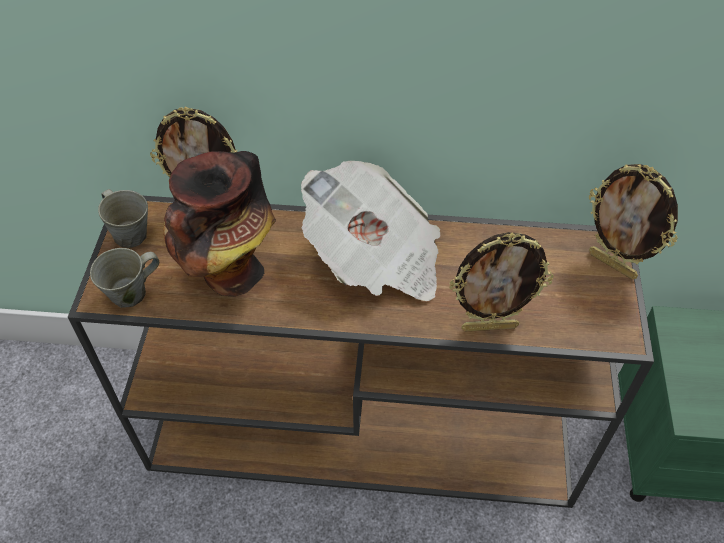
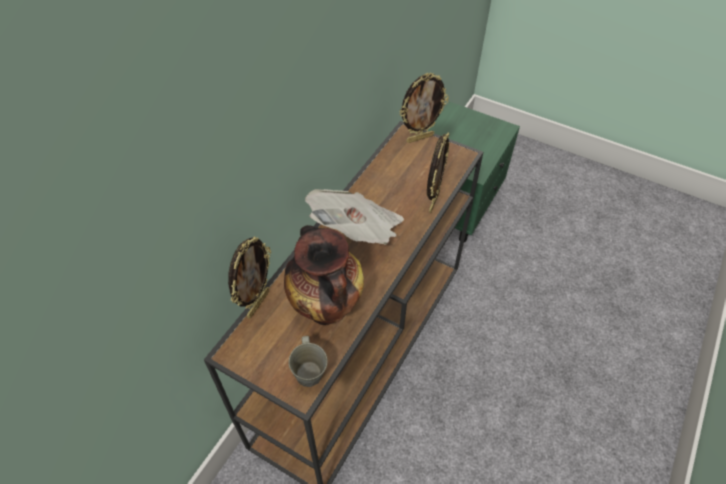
camera: 65 degrees left, 0 degrees up
grey mug [98,189,148,248] -> none

